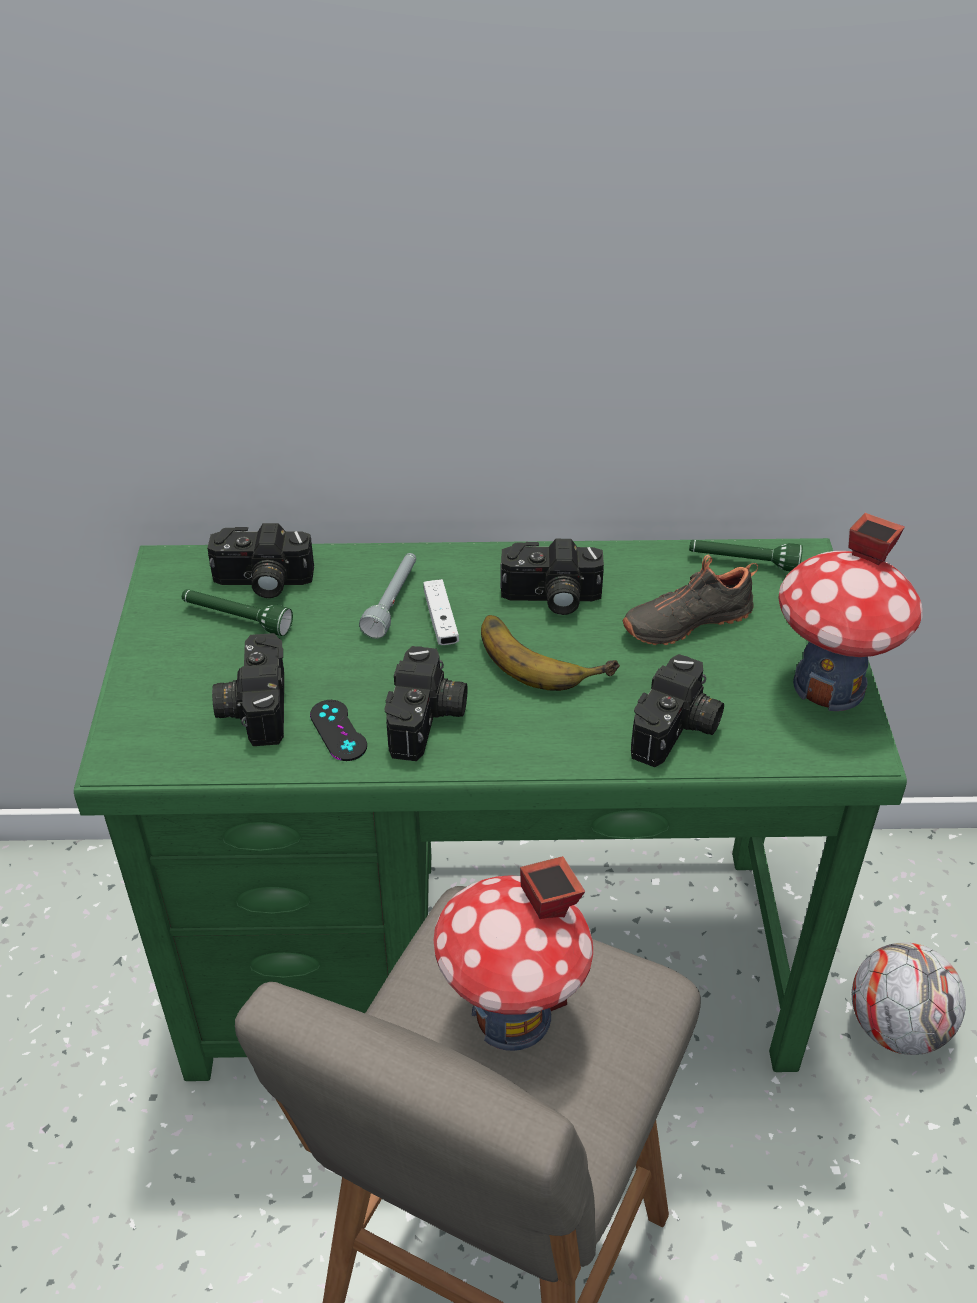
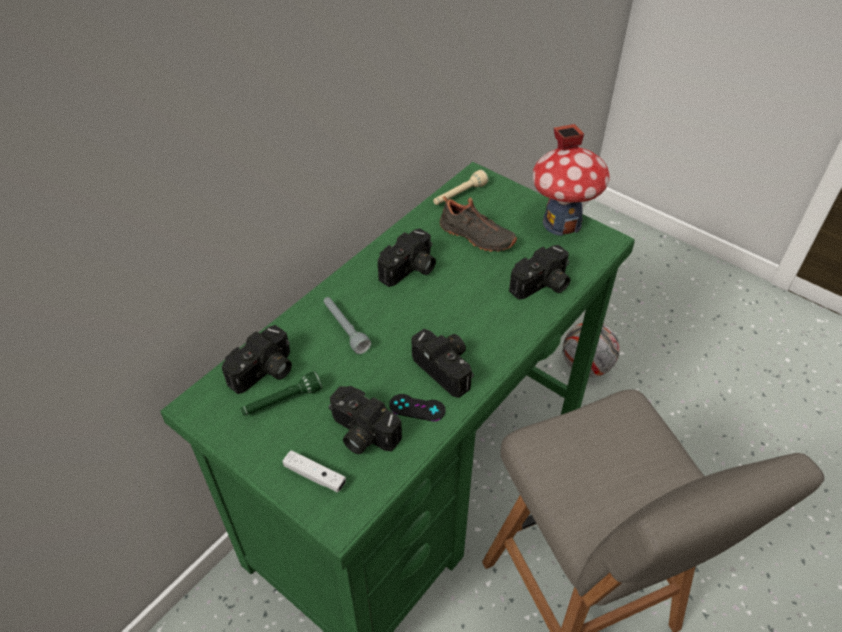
camera: 50 degrees left, 5 degrees up
white game controller [423,579,459,645] -> white game controller moved to [282,450,346,493]
toy house [434,856,593,1051] -> none
banana [481,615,620,691] -> none
black shoe [622,555,758,645] -> black shoe turned 75 degrees counterclockwise [440,196,517,252]
camera [631,654,724,767] -> camera turned 75 degrees clockwise [509,245,570,300]
green flashlight [689,540,803,572] -> beige flashlight [433,170,488,205]

